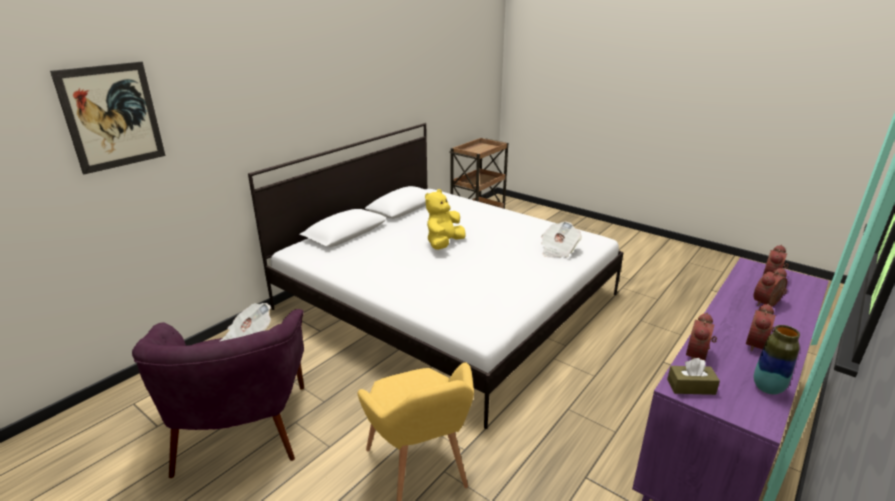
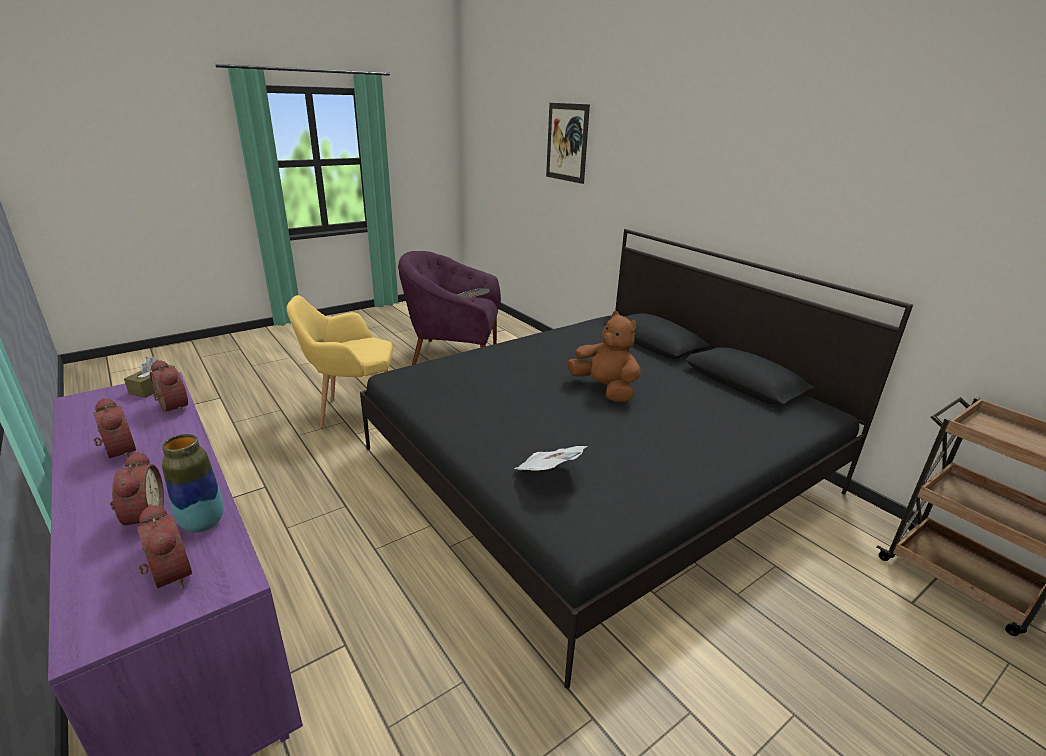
camera: 105 degrees right, 0 degrees up
white bed [248,123,624,429] -> black bed [360,229,913,689]
yellow plush toy [425,189,466,250] -> brown plush toy [567,311,641,402]
vase [753,325,800,395] -> vase moved to [162,434,224,532]

